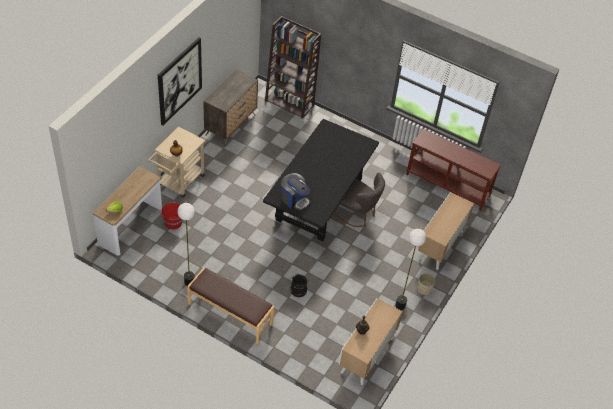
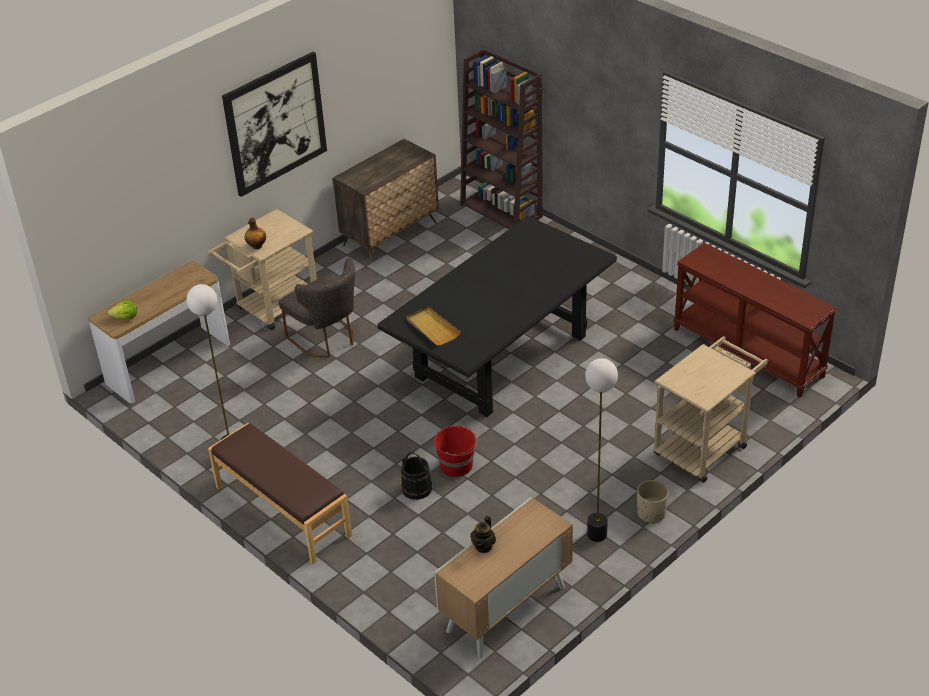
camera: 20 degrees right, 10 degrees down
red bucket [161,202,182,229] -> red bucket moved to [434,426,478,477]
coffee machine [281,173,310,210] -> beige tray [407,307,461,346]
grey chair [334,173,385,227] -> grey chair moved to [278,259,355,358]
cabinet [417,192,474,270] -> beige cart [654,336,768,483]

